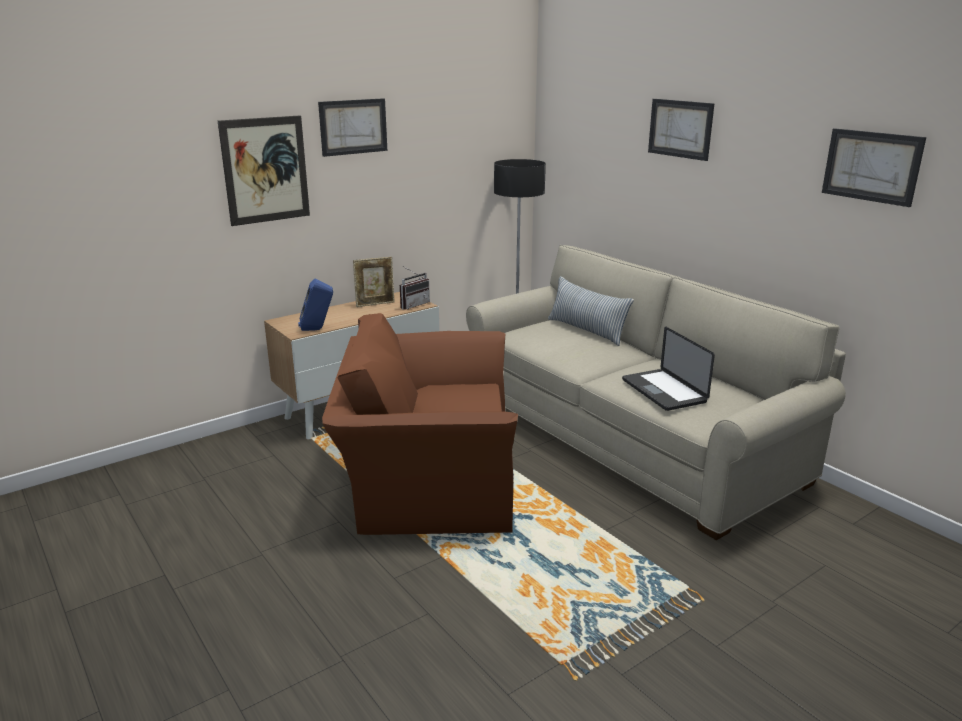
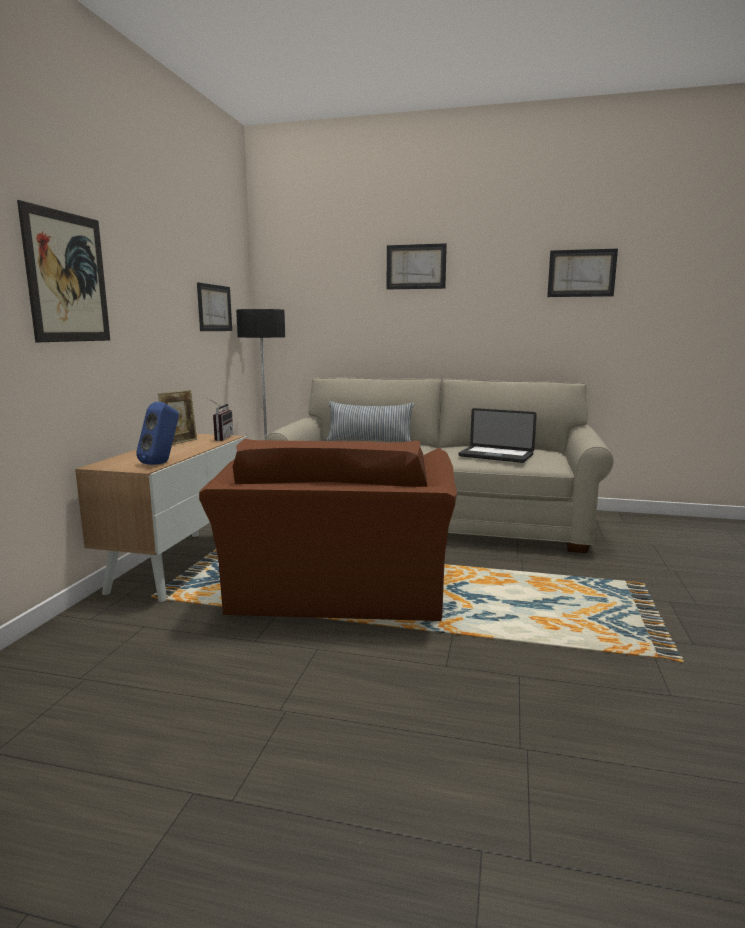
camera: 40 degrees left, 10 degrees down
picture [318,98,387,157] -> picture moved to [197,282,232,331]
brown armchair [322,313,518,535] -> brown armchair turned 45 degrees counterclockwise [199,439,457,621]

